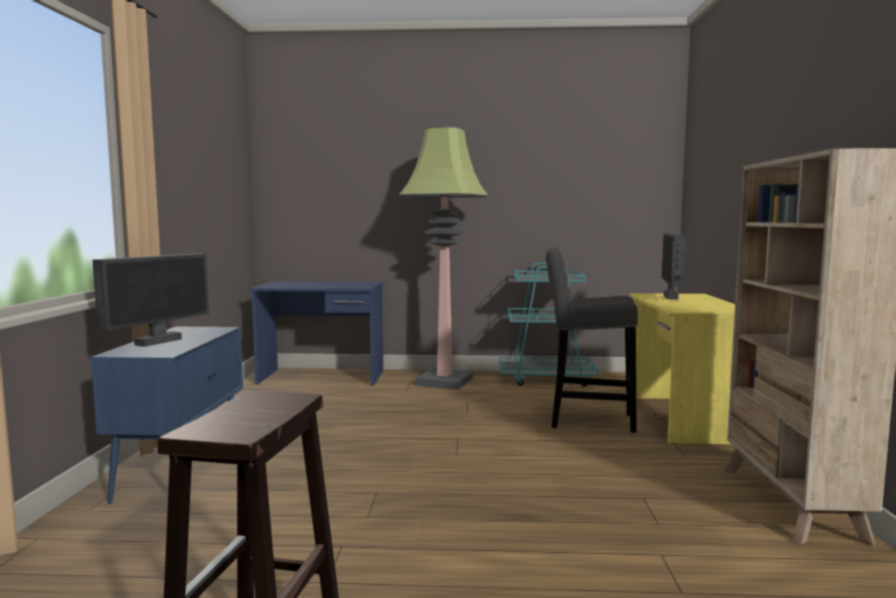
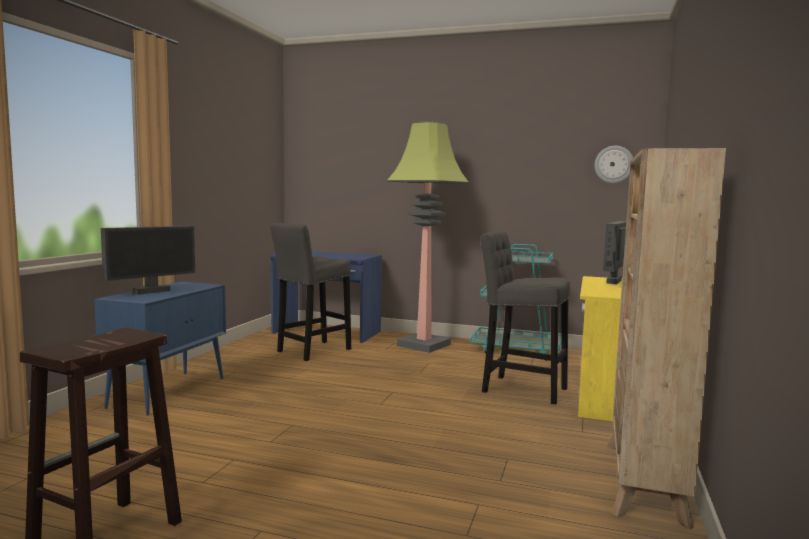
camera: 15 degrees right, 0 degrees up
none -> grey stool [270,222,351,361]
none -> wall clock [595,146,633,183]

